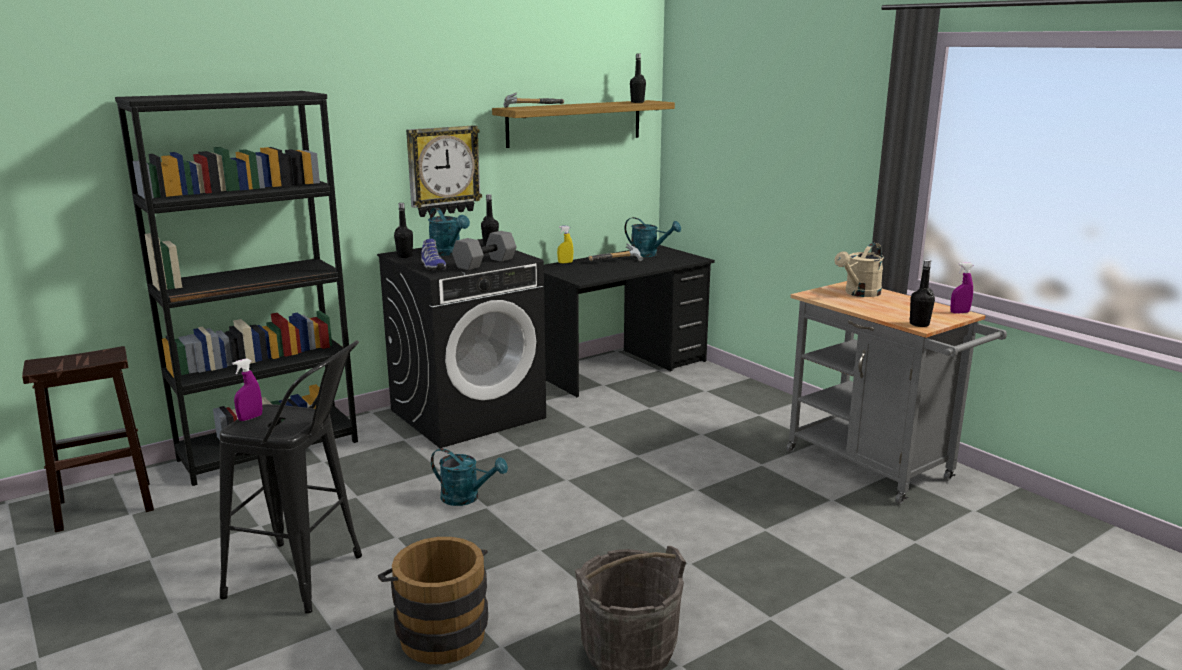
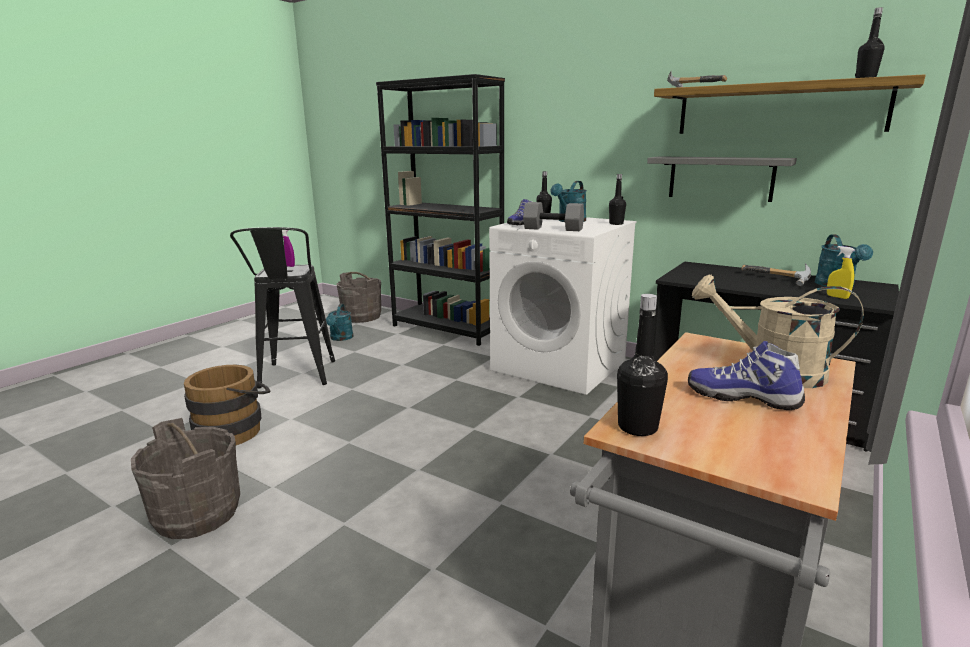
camera: 70 degrees right, 0 degrees up
brown stool [22,346,154,532] -> grey bucket [337,272,381,323]
black washing machine [377,239,546,448] -> white washing machine [489,217,637,395]
wall clock [406,125,482,217] -> none
turquoise watering can [431,448,508,506] -> turquoise watering can moved to [326,304,353,341]
yellow spray bottle [557,226,573,263] -> yellow spray bottle moved to [827,246,855,299]
purple spray bottle [950,262,973,314] -> none
none -> grey shelf [647,156,797,202]
none -> shoe [688,341,805,410]

